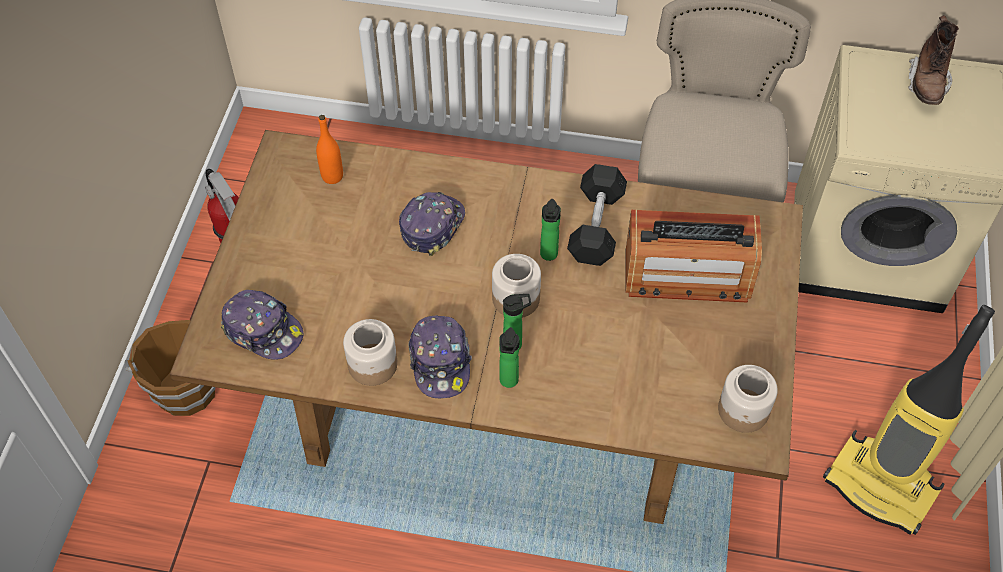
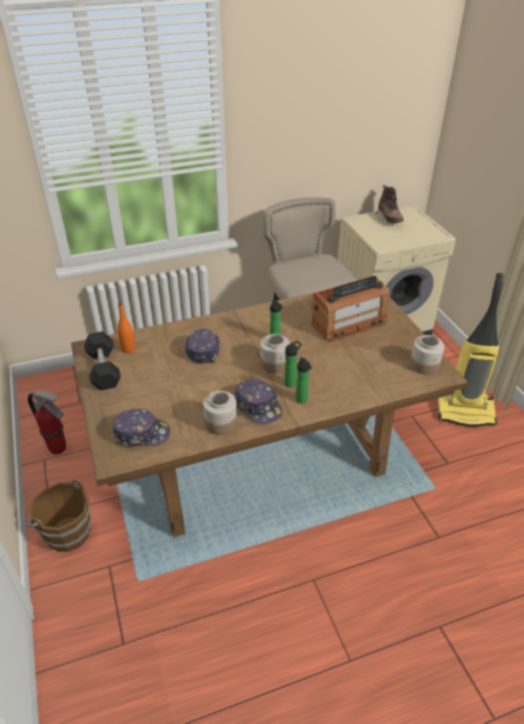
camera: 30 degrees left, 15 degrees down
black dumbbell [567,164,627,266] -> black dumbbell moved to [84,331,121,391]

